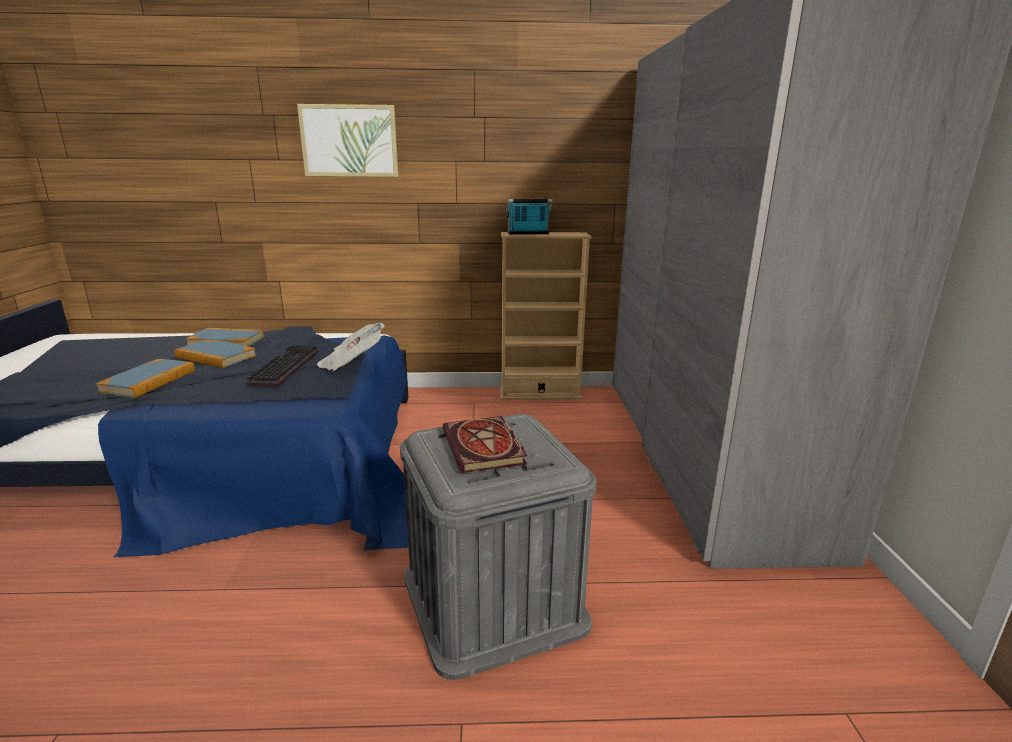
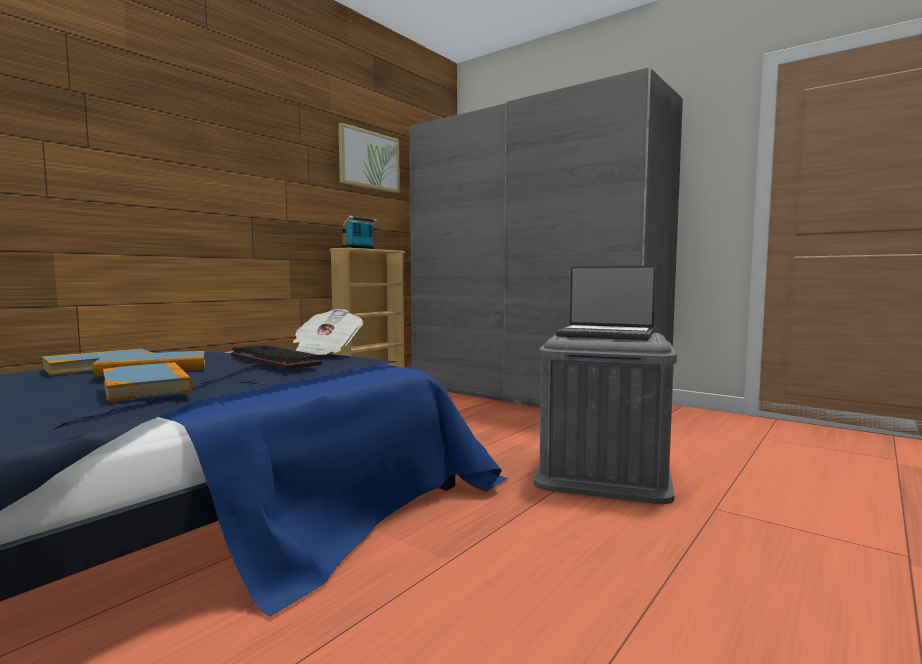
camera: 50 degrees left, 15 degrees down
picture [297,104,398,177] -> picture moved to [338,123,400,193]
book [443,416,527,473] -> laptop [556,266,656,340]

